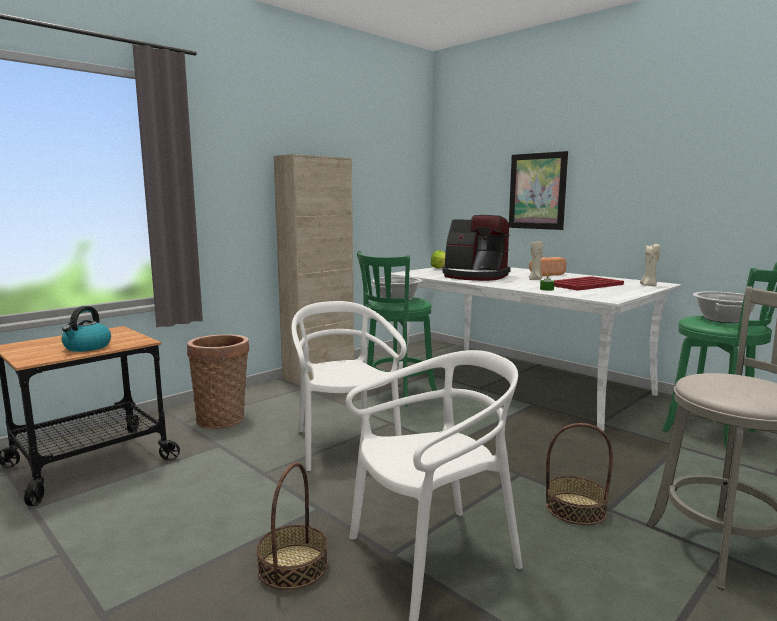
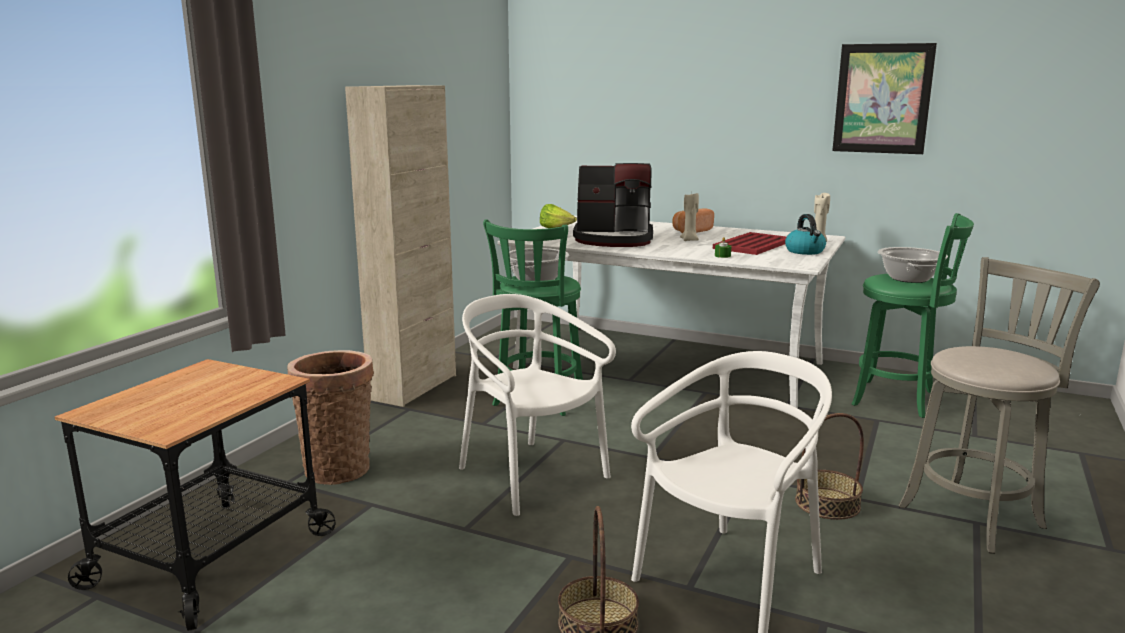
camera: 20 degrees left, 5 degrees up
kettle [62,306,111,352] -> kettle moved to [785,214,826,255]
picture [509,151,568,230] -> picture moved to [832,43,937,154]

